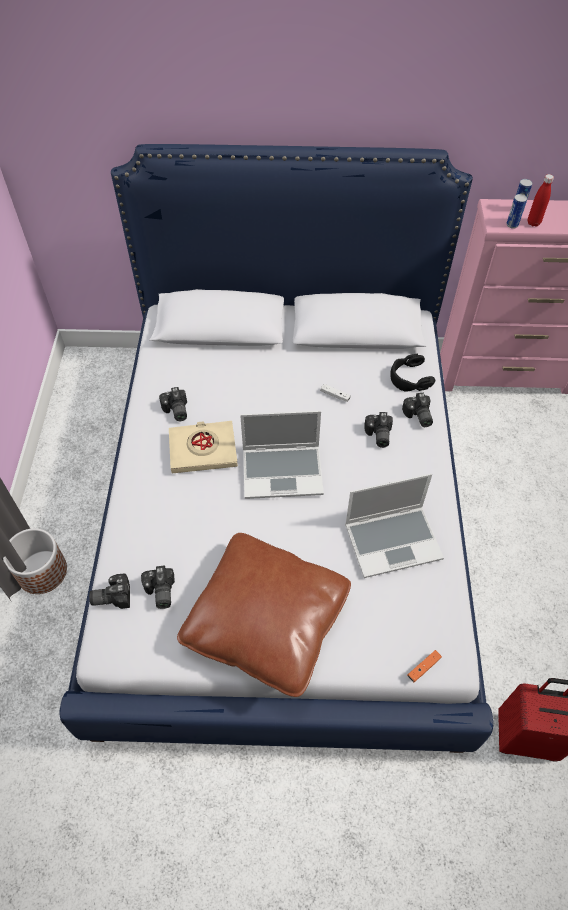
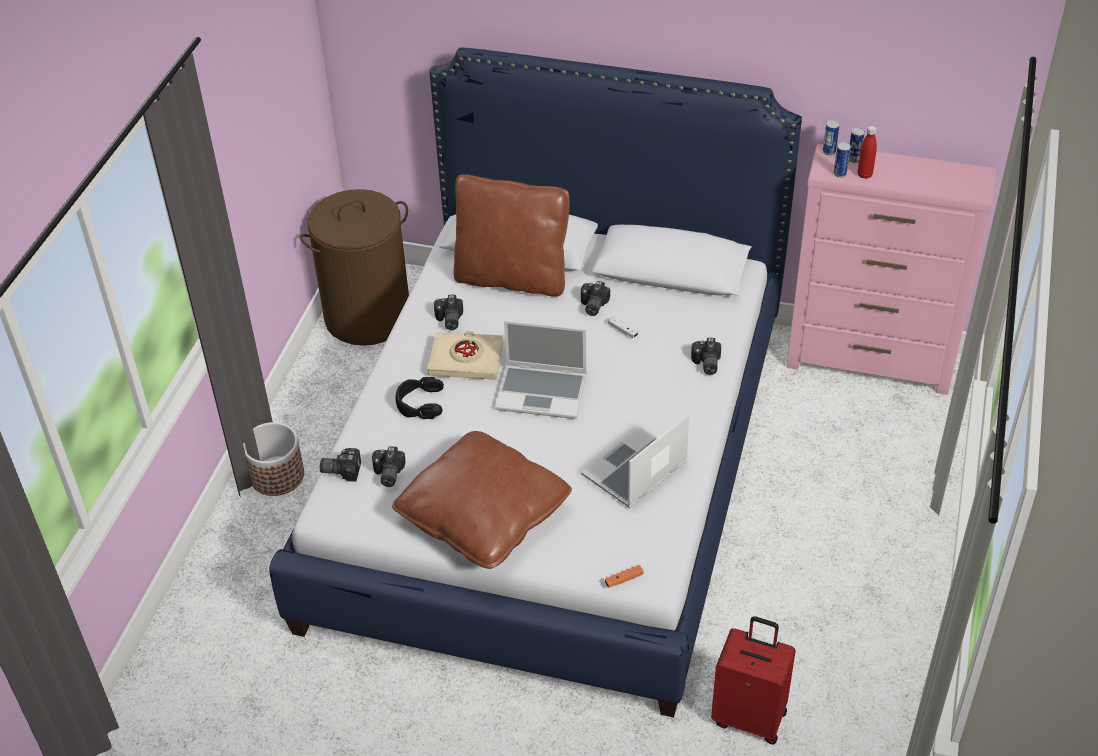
camera: 15 degrees right, 10 degrees down
laptop [345,473,444,578] -> laptop turned 135 degrees clockwise [581,413,689,508]
camera [364,412,393,448] -> camera moved to [581,281,610,316]
black headphones [390,354,435,392] -> black headphones moved to [395,377,444,419]
none -> brown laundry basket [299,189,409,346]
none -> brown pillow [454,174,570,297]
none -> can [823,120,840,155]

